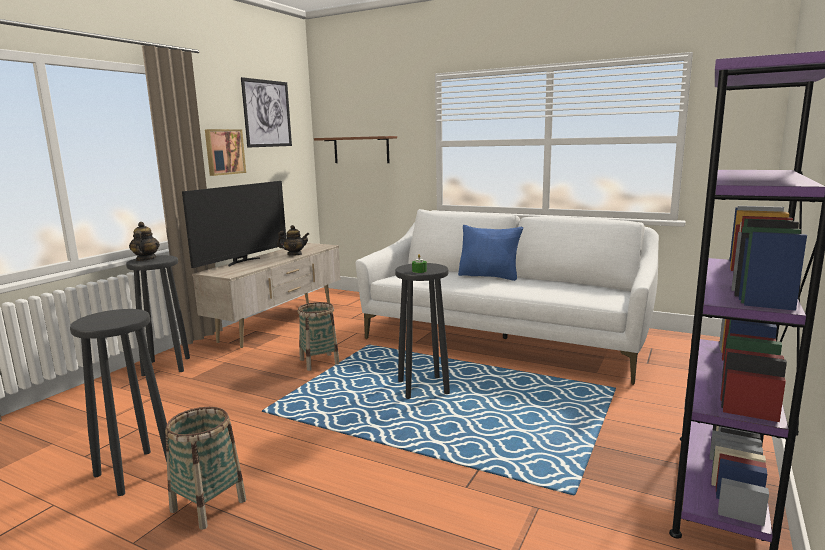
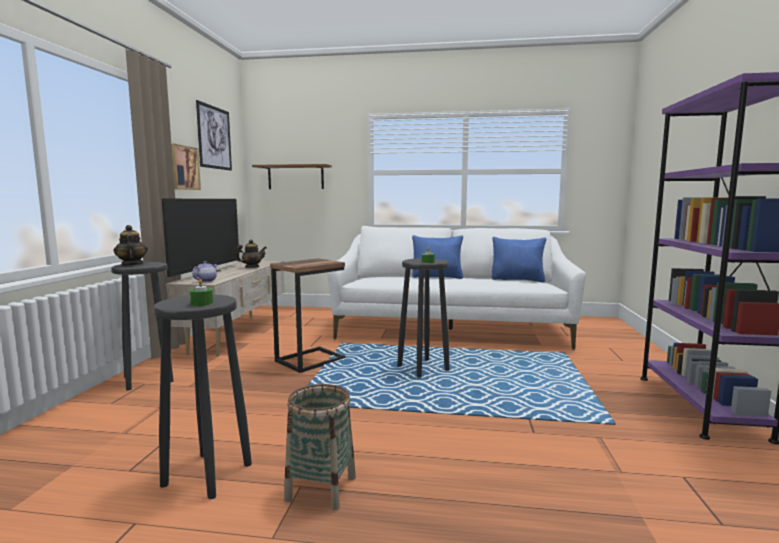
camera: 20 degrees left, 5 degrees down
basket [297,302,340,371] -> side table [270,258,346,373]
none -> green candle [190,279,213,306]
none -> teapot [192,261,218,282]
none -> blue pillow [492,237,546,282]

